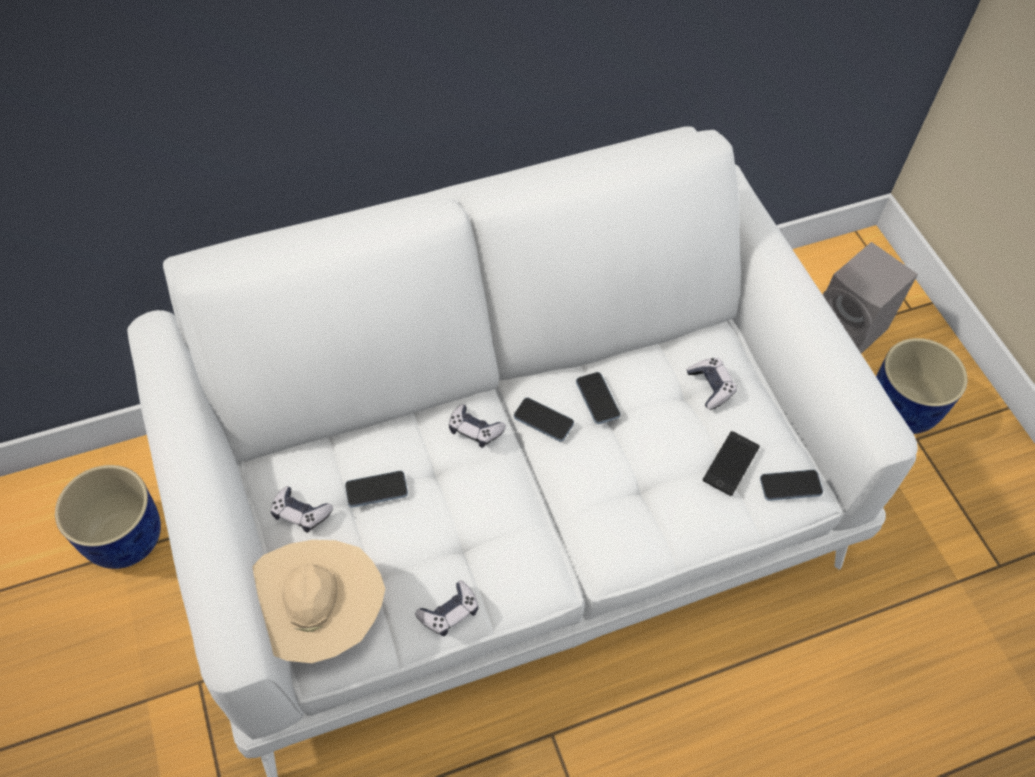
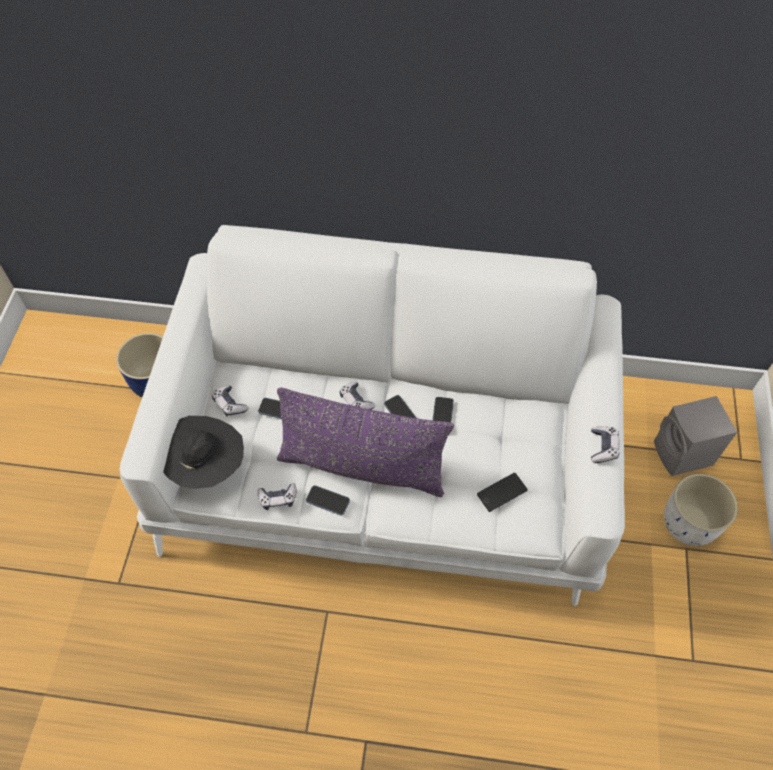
camera: 30 degrees right, 0 degrees up
beige hat [252,540,385,663] -> black hat [163,416,244,489]
game controller [686,358,737,410] -> game controller moved to [591,426,619,463]
phone [760,470,823,501] -> phone moved to [306,485,350,516]
blue planter [876,338,968,434] -> white planter [664,474,738,546]
none -> purple pillow [277,387,454,497]

